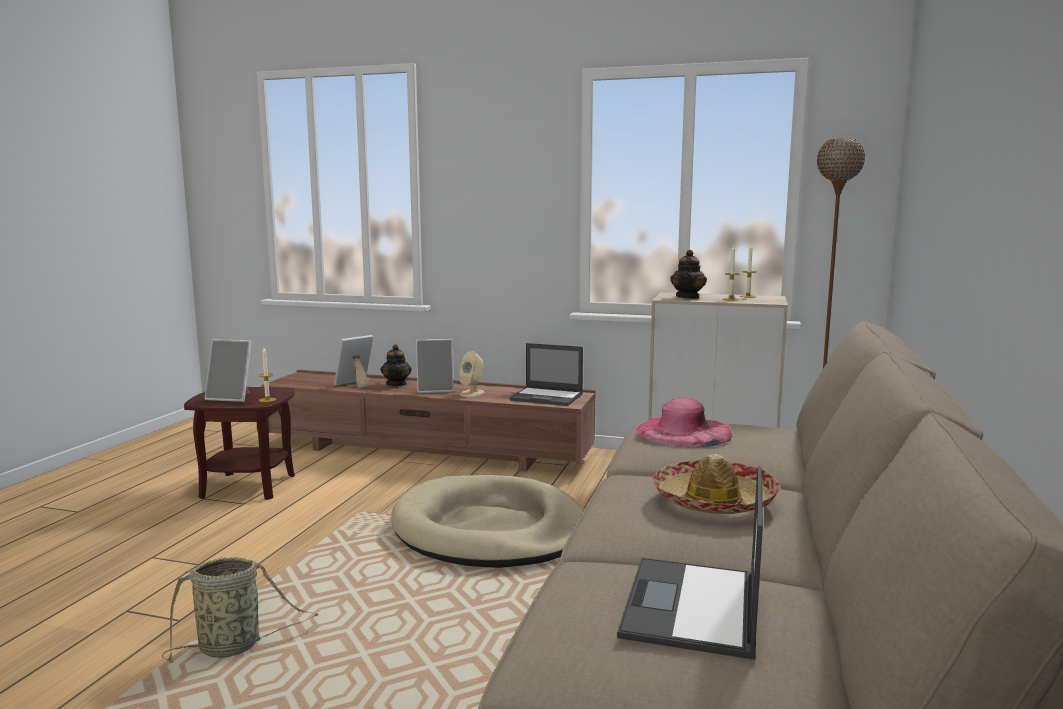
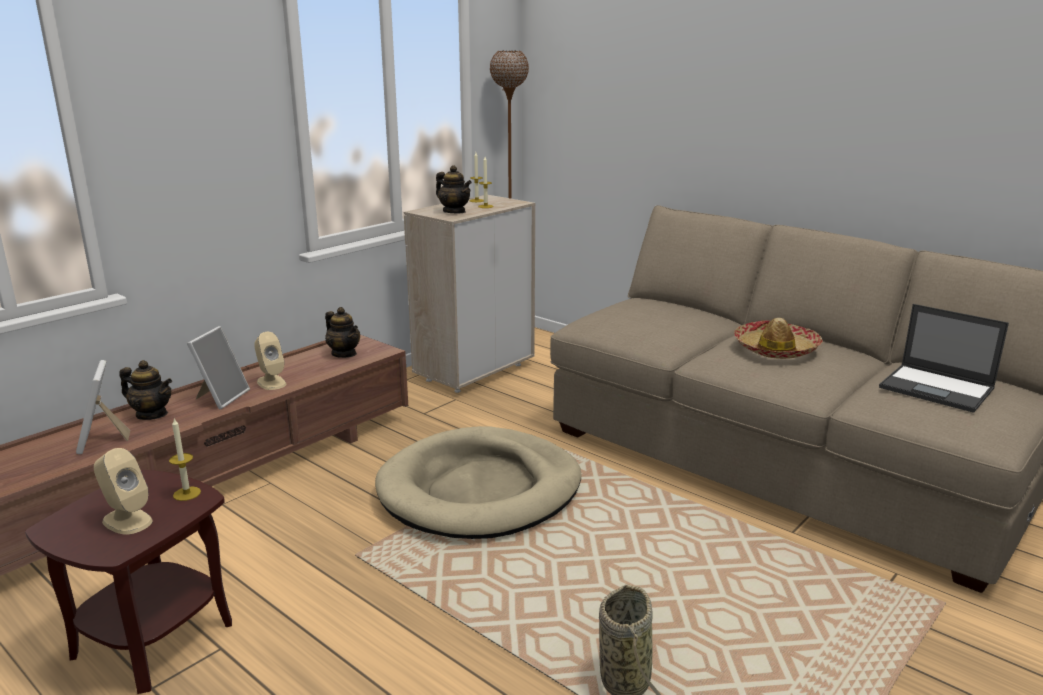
camera: 65 degrees left, 10 degrees up
picture frame [204,339,252,402] -> beige speaker [94,448,153,535]
laptop [509,343,583,406] -> teapot [325,307,360,358]
pink hat [636,397,732,447] -> none

